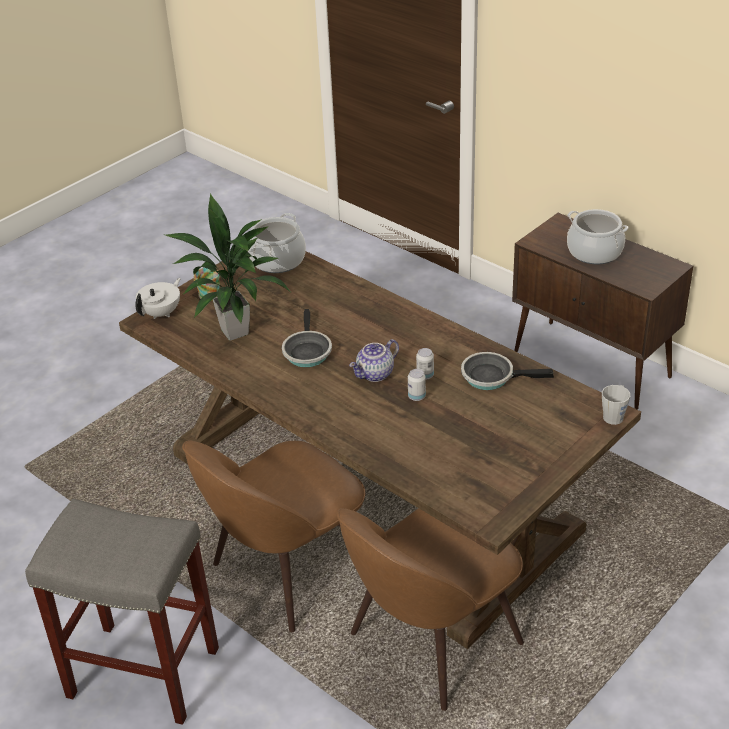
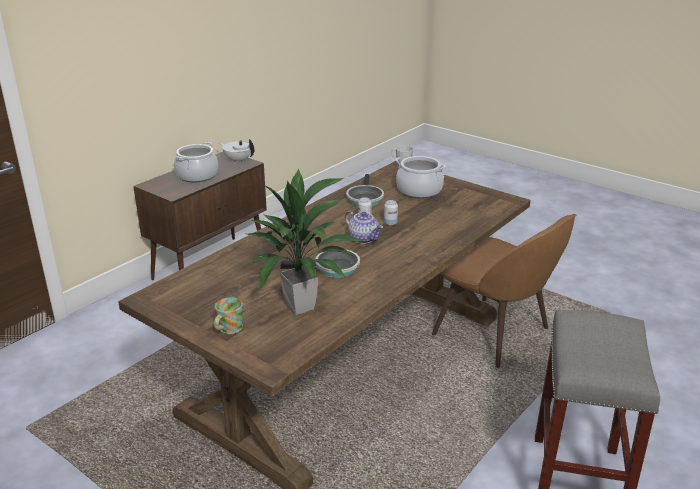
camera: 95 degrees left, 10 degrees down
white teapot [135,278,181,319] -> white teapot moved to [219,139,254,164]
brown chair [182,440,365,632] -> none
cooking pot [248,213,306,273] -> cooking pot moved to [396,156,446,198]

